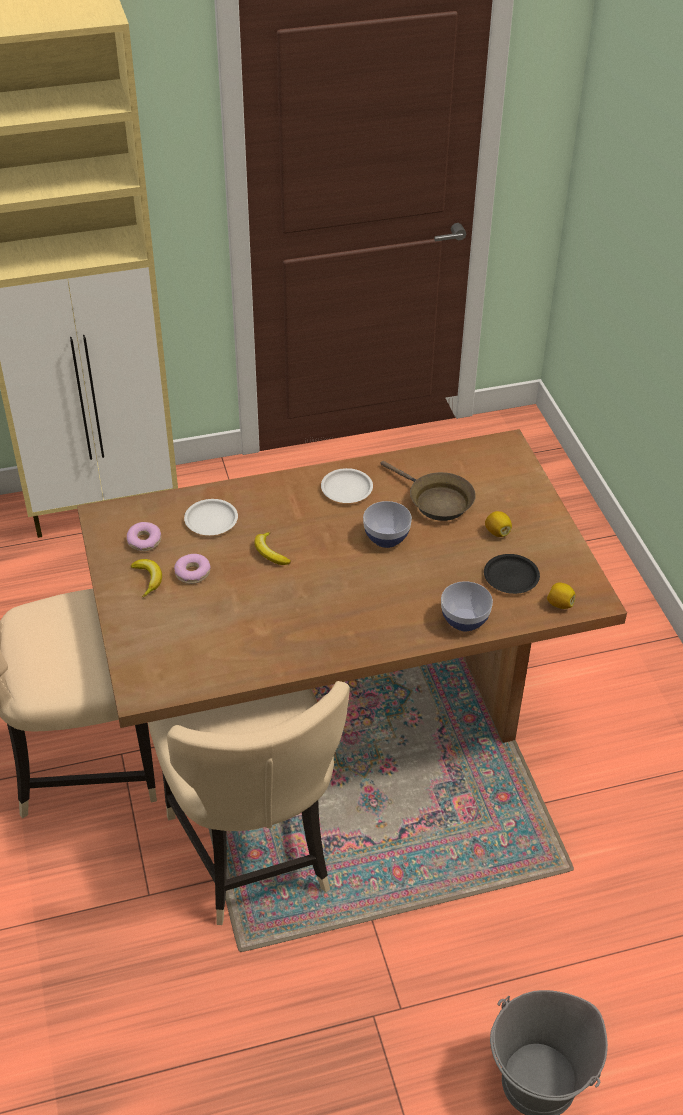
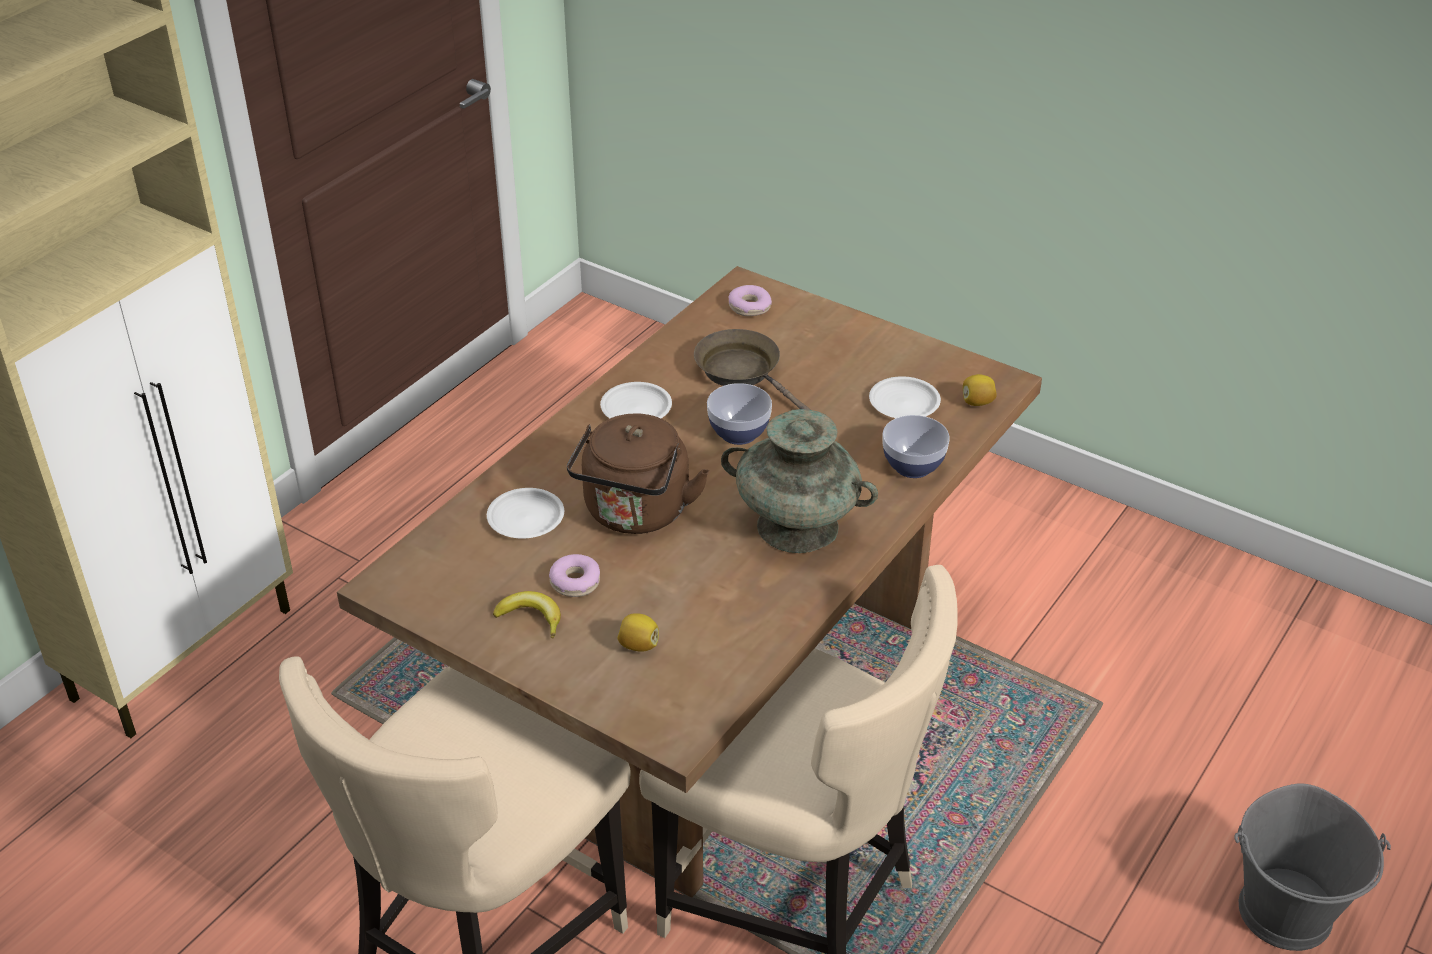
camera: 40 degrees left, 5 degrees down
donut [127,522,161,551] -> donut moved to [728,285,772,316]
banana [254,532,291,565] -> brown kettle [567,414,709,534]
brown frying pan [381,461,476,521] -> brown frying pan turned 135 degrees counterclockwise [694,329,811,410]
black plate [484,554,540,594] -> white plate [869,376,941,418]
lemon [485,511,512,537] -> lemon moved to [618,613,659,652]
none -> turquoise vase [721,409,878,553]

